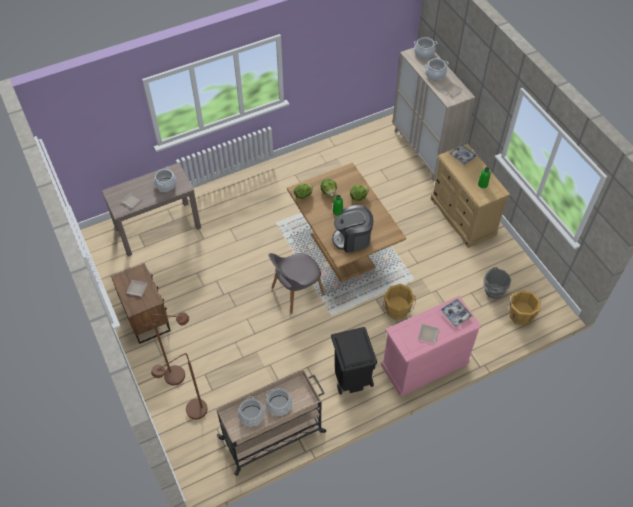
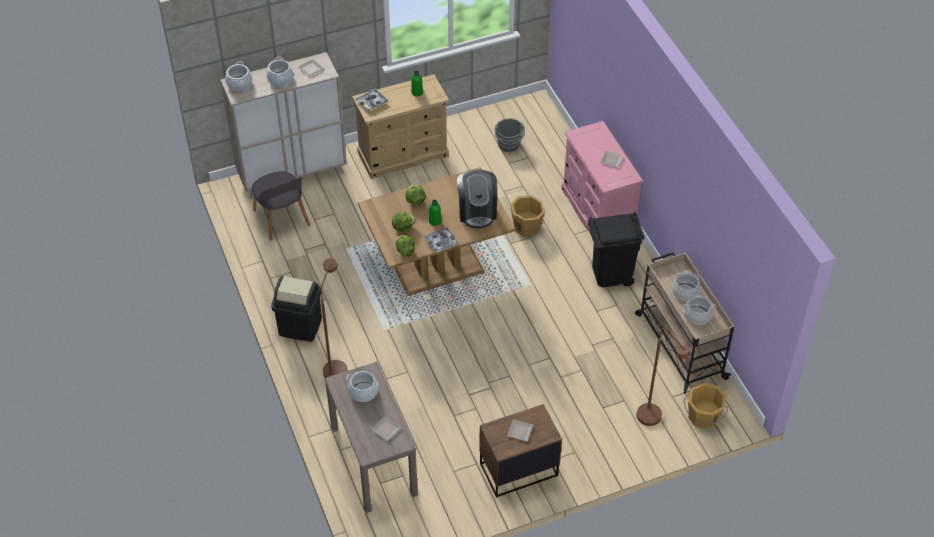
camera: 85 degrees left, 5 degrees down
brown floor lamp [151,312,189,386] -> brown floor lamp moved to [321,258,348,378]
grey chair [269,253,325,314] -> grey chair moved to [252,171,310,241]
tray [439,299,473,327] -> tray moved to [424,227,459,253]
orange bucket [509,290,541,325] -> orange bucket moved to [683,383,728,429]
none -> black trash can [271,276,322,342]

